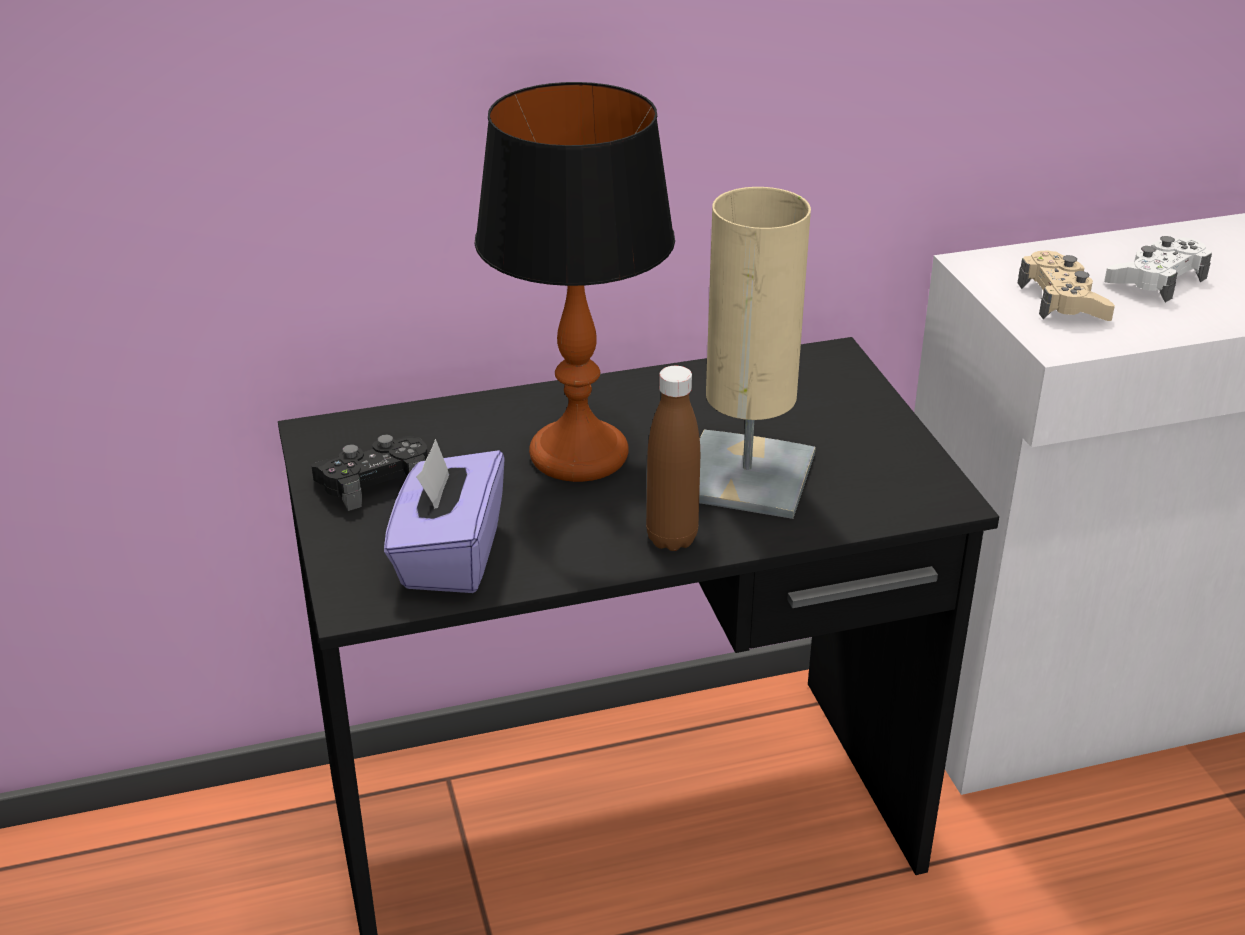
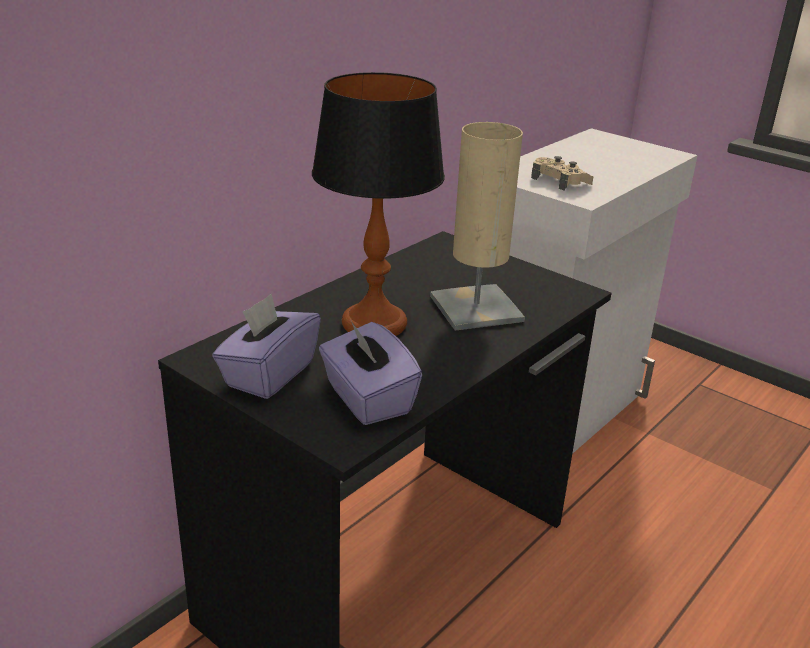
camera: 35 degrees left, 5 degrees down
black game controller [311,435,428,511] -> purple tissue box [212,294,321,399]
brown bottle [646,366,700,551] -> none
white game controller [1104,236,1212,302] -> none

